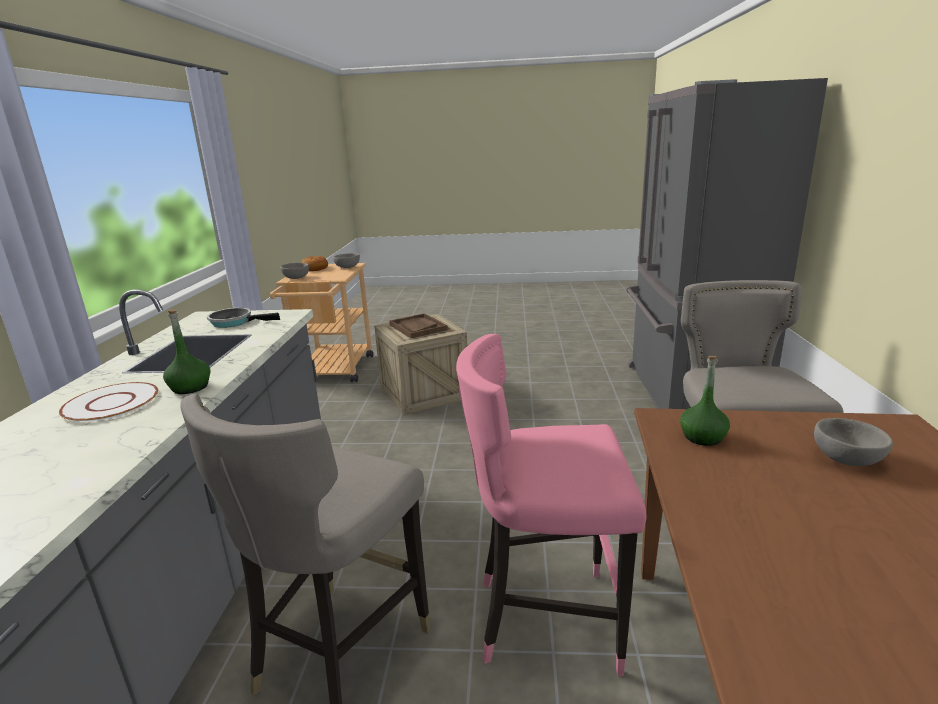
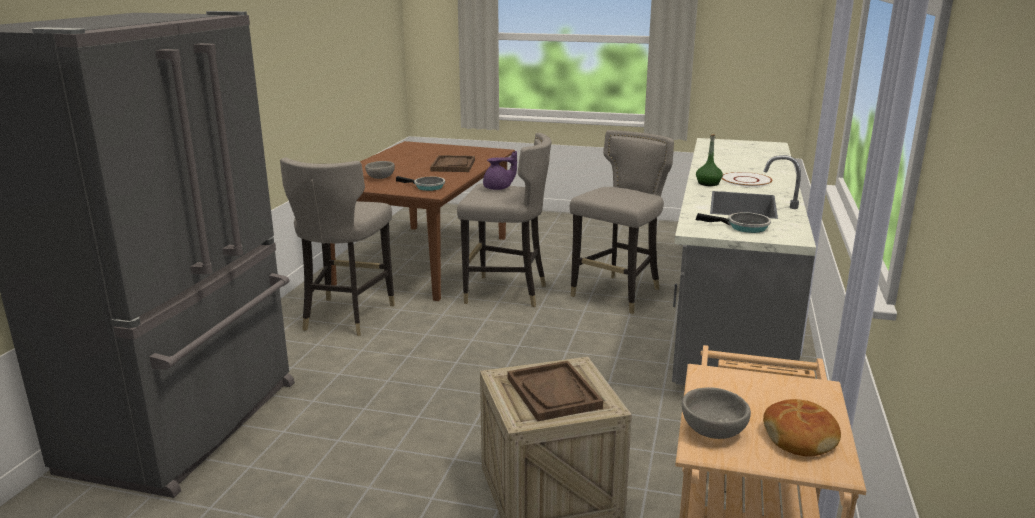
camera: 170 degrees left, 0 degrees up
grey bowl [280,263,309,279] -> none
pink stool [456,334,646,676] -> grey stool [457,133,551,307]
green bottle [680,356,730,446] -> frying pan [396,176,445,191]
none -> brown tray [430,155,475,172]
none -> purple teapot [483,151,517,190]

